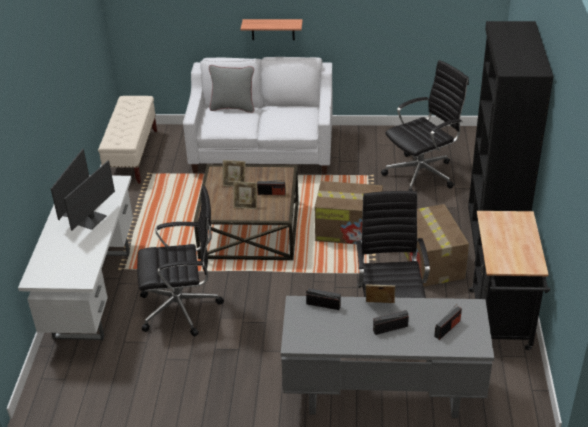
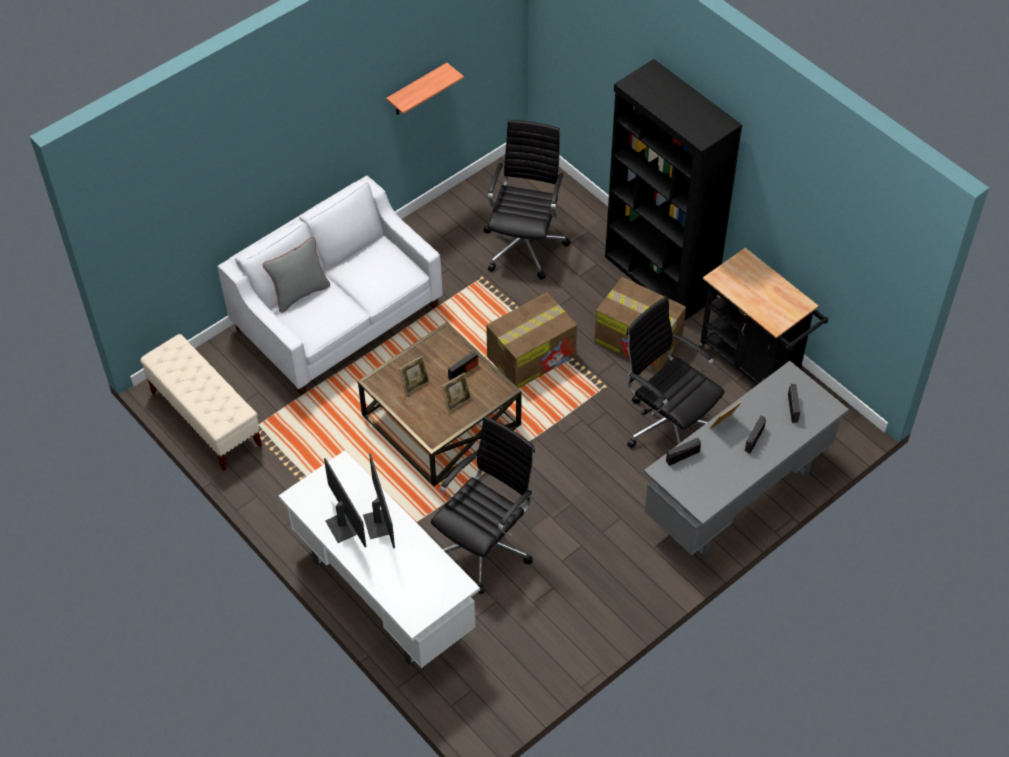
camera: 45 degrees left, 15 degrees up
shelf [241,19,303,40] -> shelf moved to [386,63,464,115]

